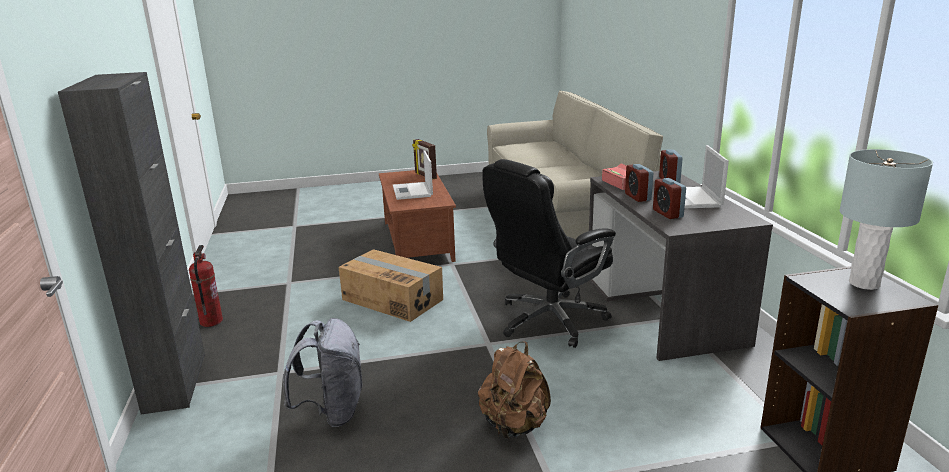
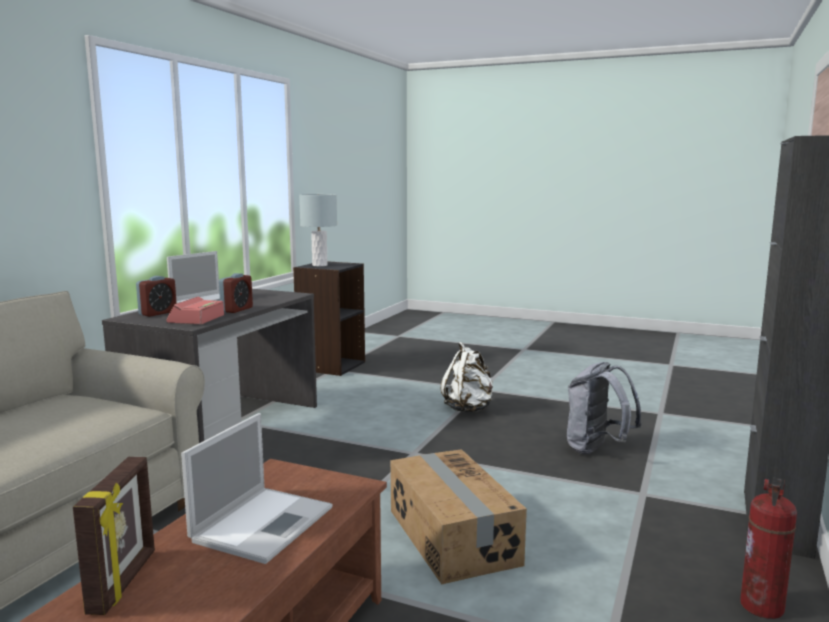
camera: 145 degrees left, 10 degrees down
brown backpack [478,341,551,439] -> white backpack [441,342,493,412]
black office chair [482,159,616,348] -> none
alarm clock [653,178,686,219] -> none

